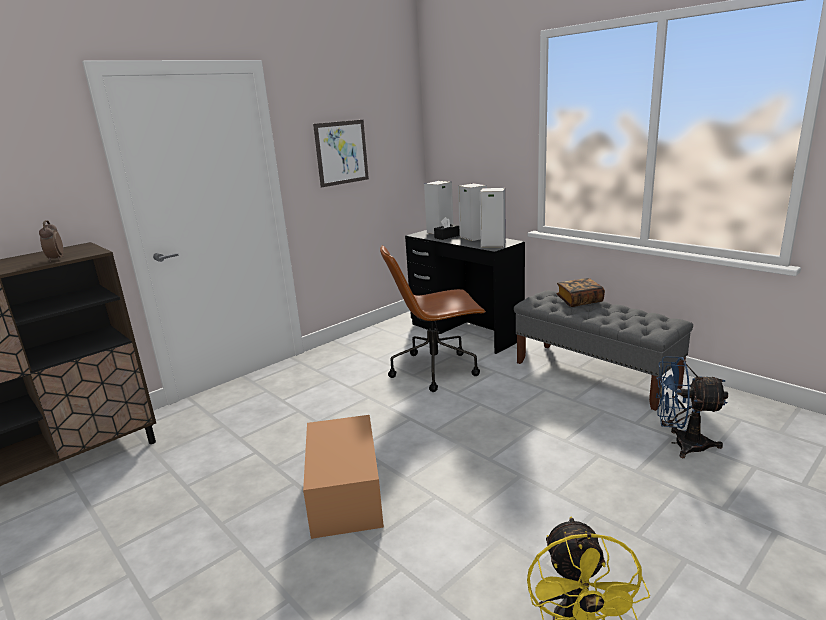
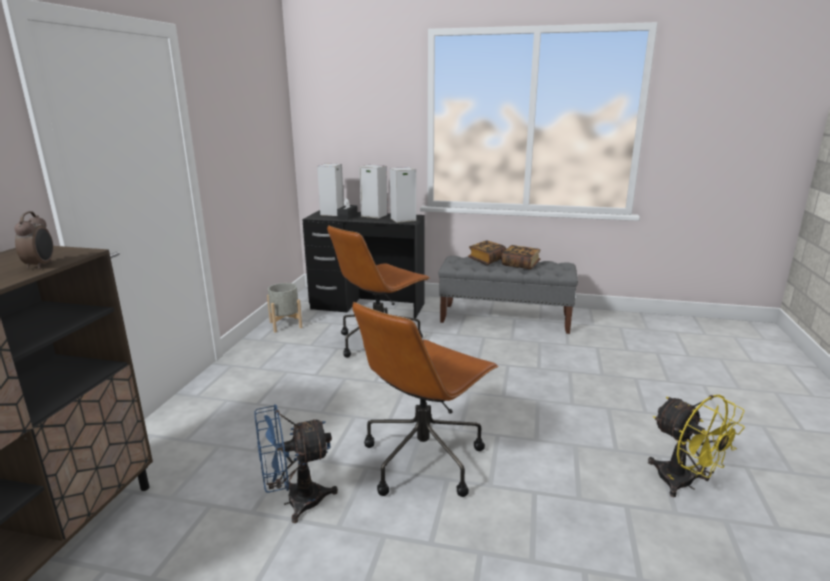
camera: 35 degrees left, 0 degrees up
alarm clock [39,220,63,262] -> alarm clock turned 135 degrees counterclockwise [15,211,53,269]
cardboard box [303,415,384,539] -> brown office chair [352,302,499,497]
picture [313,120,369,188] -> none
blue fan [656,356,728,458] -> blue fan moved to [255,404,338,523]
none -> grey planter [267,283,302,333]
none -> book [501,245,541,269]

